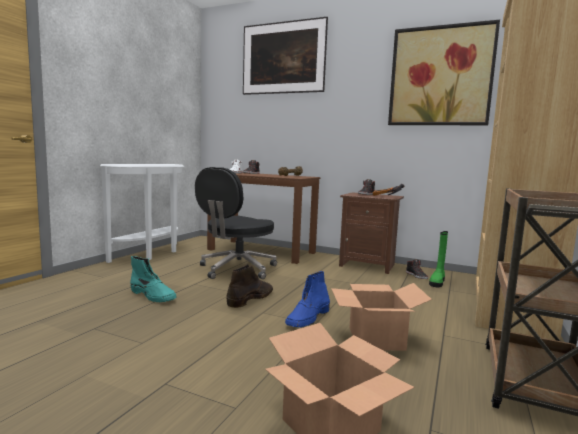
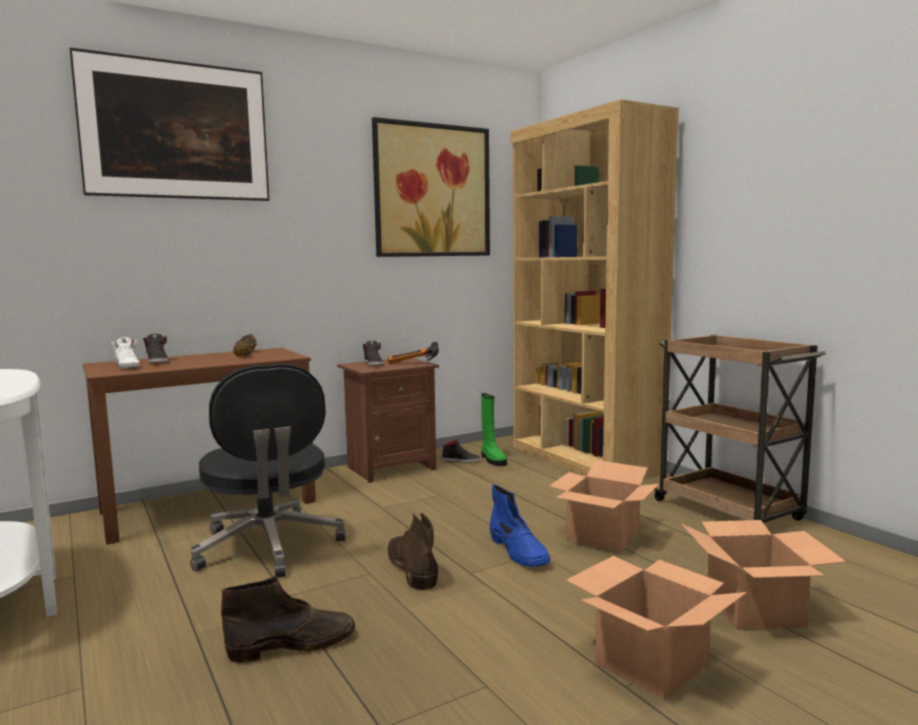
camera: 55 degrees left, 0 degrees up
turquoise boot [130,256,177,302] -> brown boot [221,575,355,663]
none -> cardboard box [566,556,747,700]

